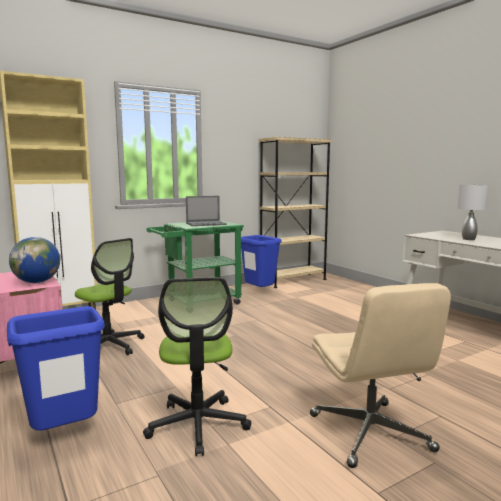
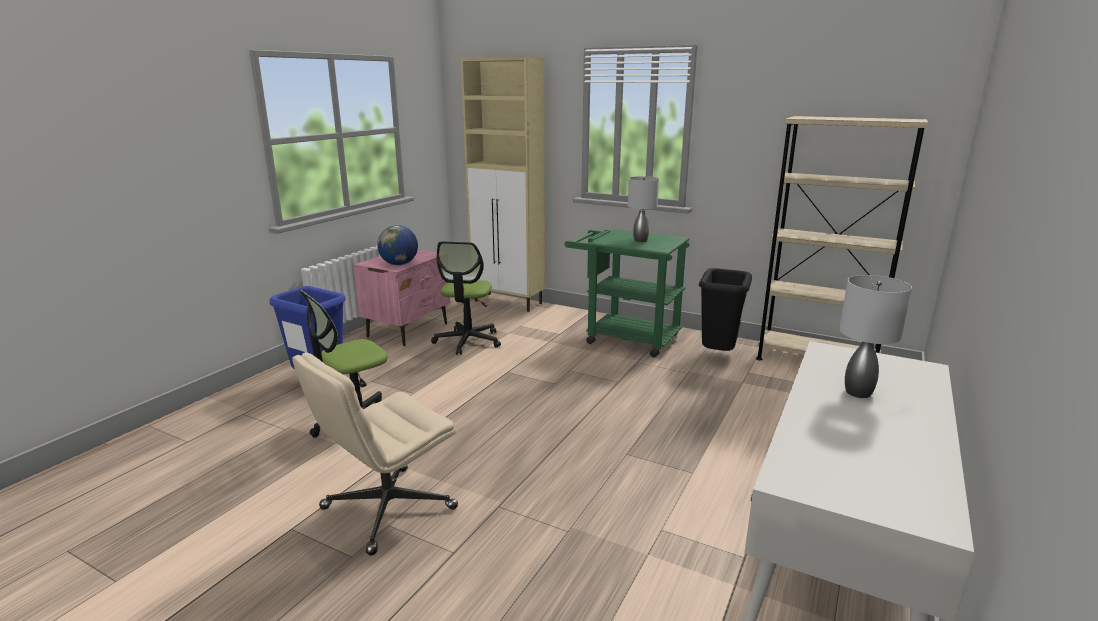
camera: 60 degrees right, 10 degrees up
laptop [186,196,227,226] -> grey table lamp [628,176,659,242]
blue trash can [241,235,282,287] -> black trash can [699,268,752,351]

